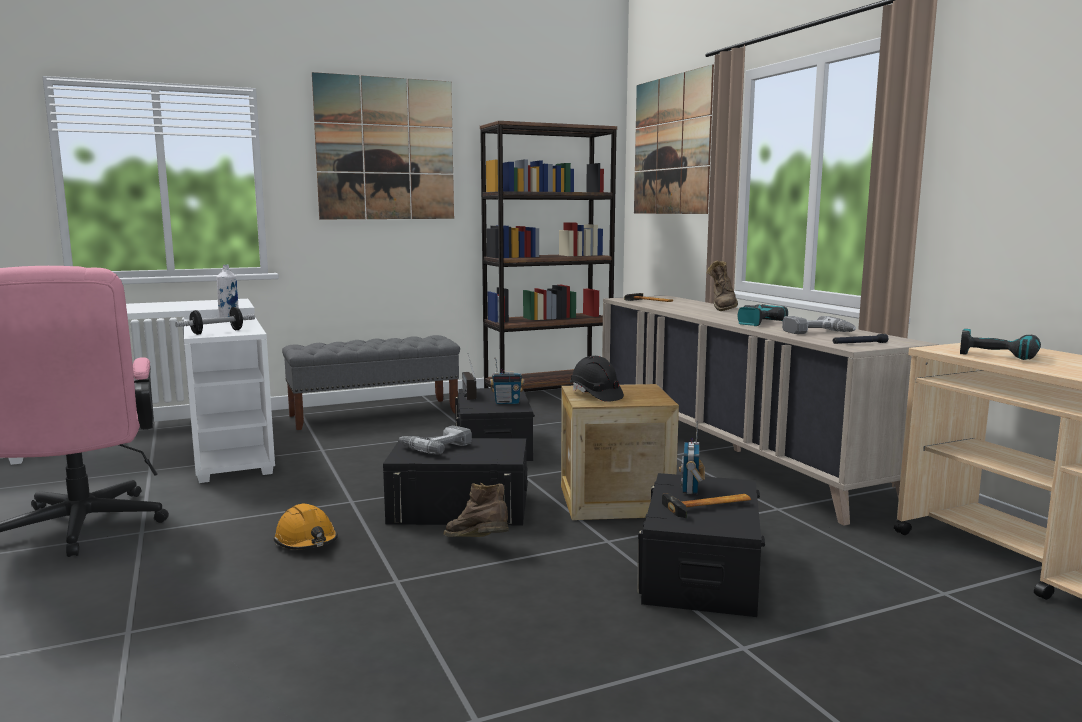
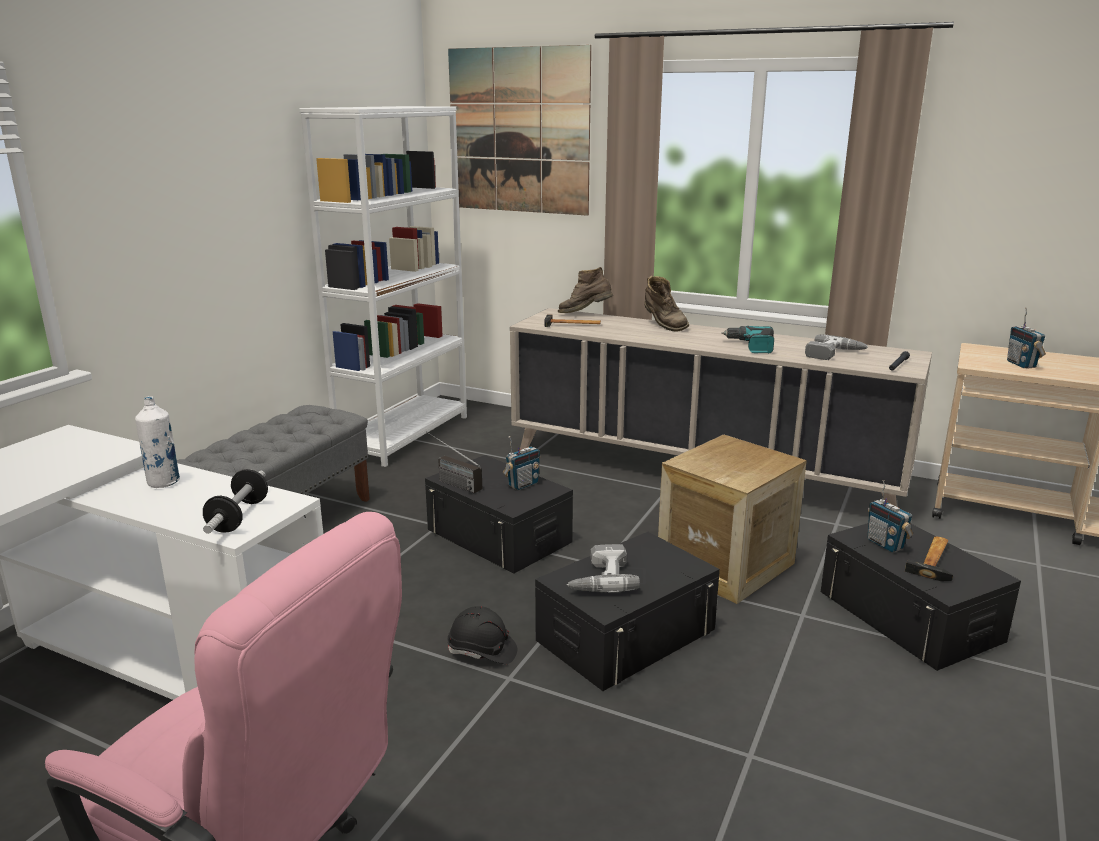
camera: 40 degrees left, 10 degrees up
orange hard hat [274,503,338,550] -> none
picture [312,72,454,219] -> none
brown boot [444,483,509,537] -> brown boot moved to [558,267,613,313]
brown bookcase [480,121,617,392] -> white bookcase [299,106,467,467]
black hard hat [570,356,624,402] -> black hard hat moved to [447,606,517,664]
power drill [960,329,1041,360] -> radio [1007,308,1046,368]

